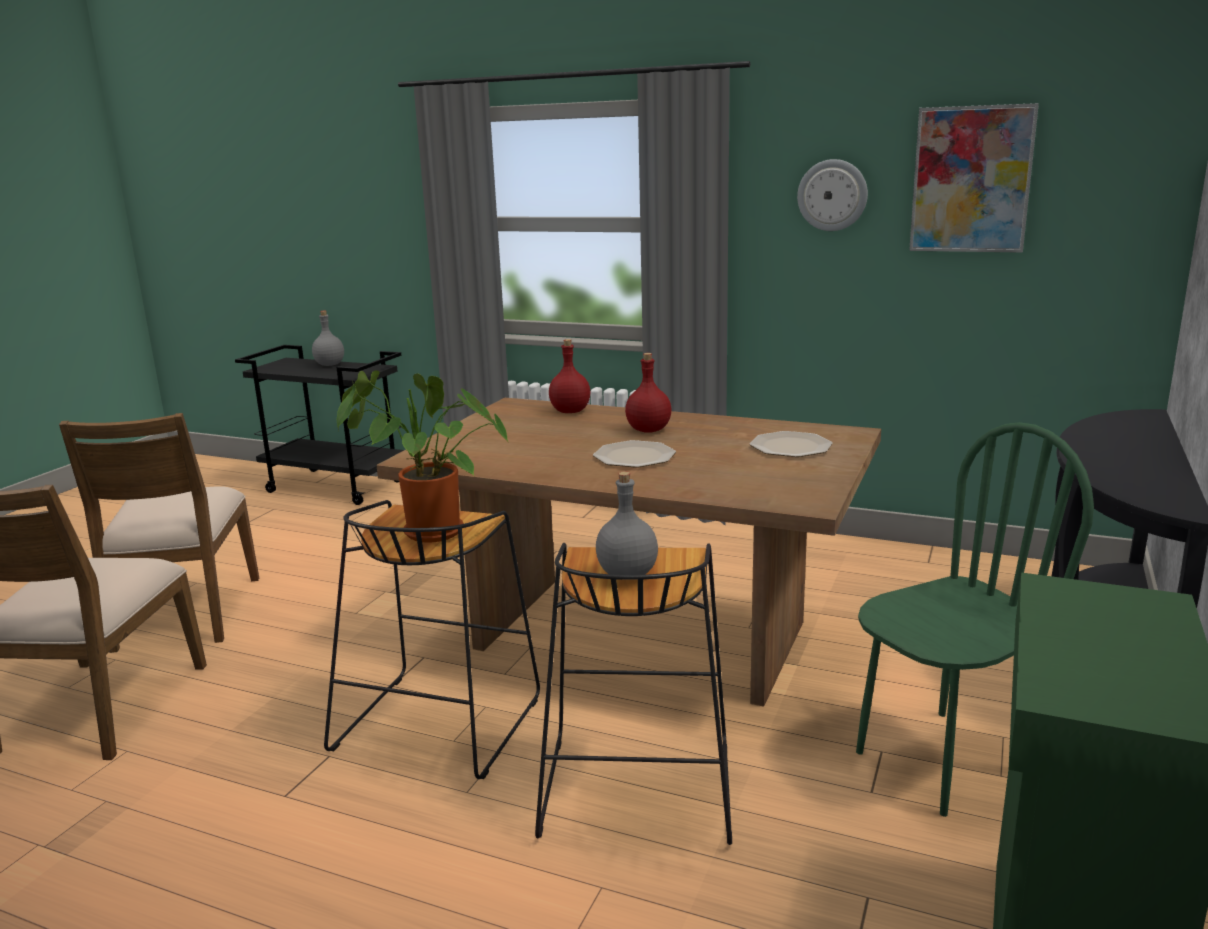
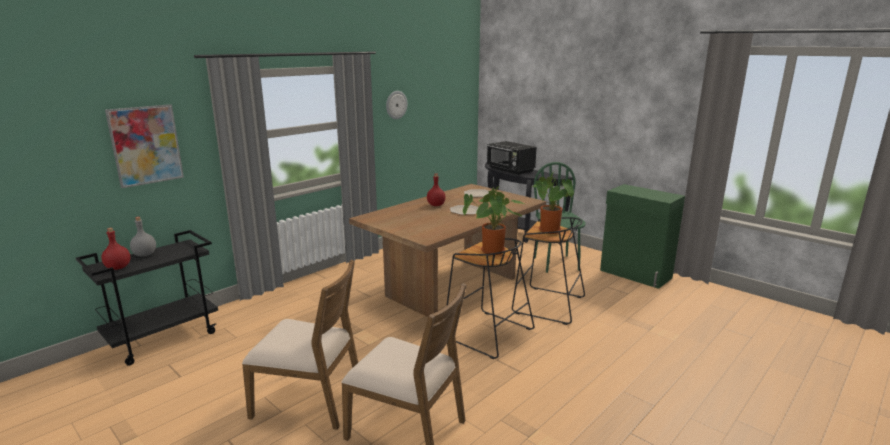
camera: 70 degrees left, 0 degrees up
red bottle [549,339,590,413] -> red bottle moved to [101,228,131,270]
grey bottle [596,471,658,575] -> potted plant [533,173,574,234]
picture [909,103,1039,253] -> picture moved to [105,104,184,188]
none -> black microwave [487,141,537,175]

